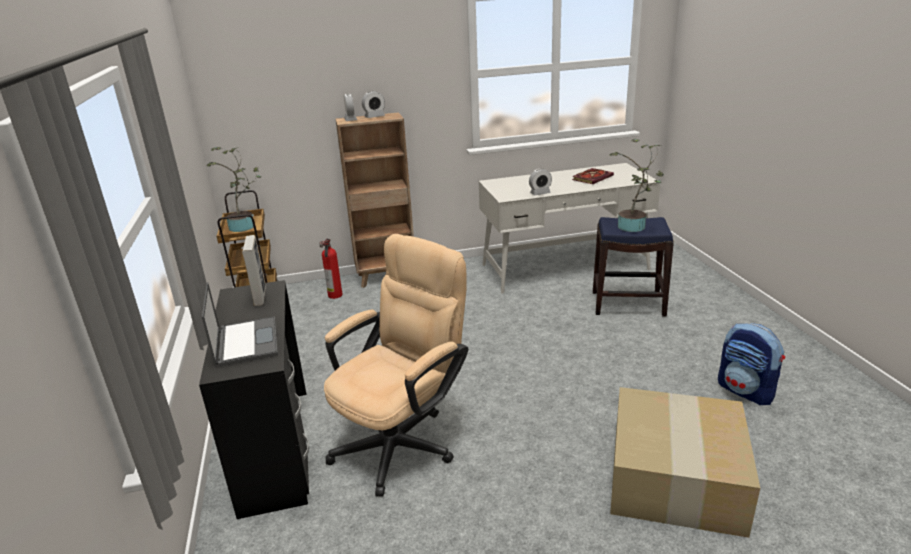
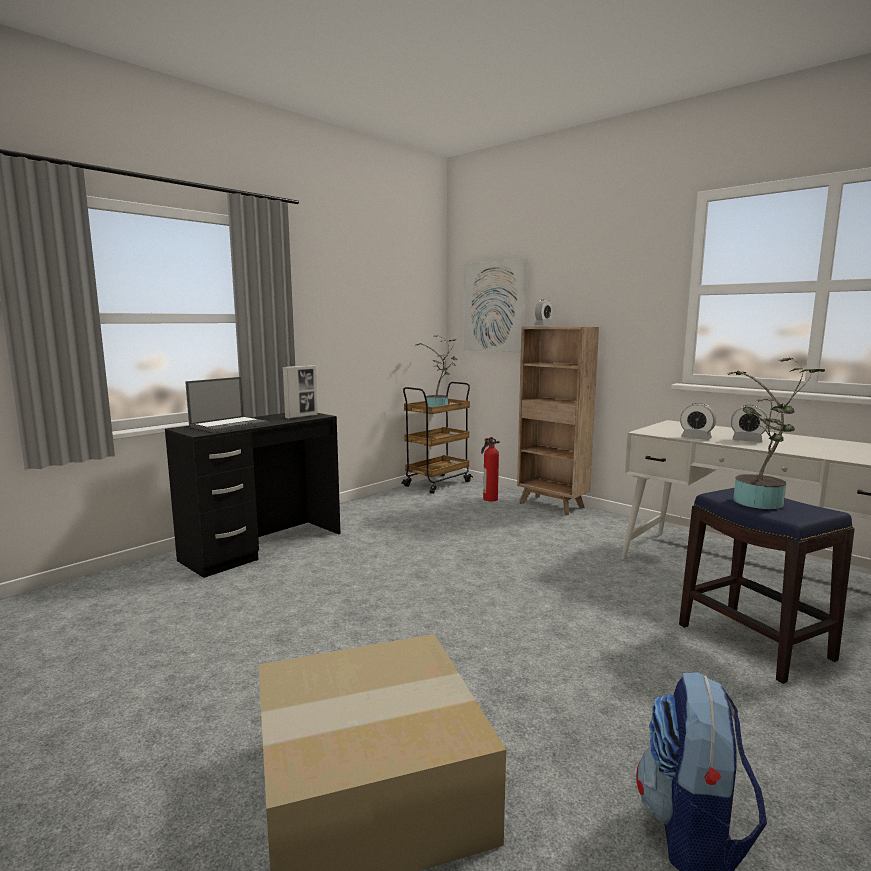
camera: 55 degrees right, 15 degrees down
beige office chair [324,234,468,496] -> none
alarm clock [362,91,385,118] -> alarm clock moved to [731,405,768,442]
book [572,168,614,184] -> none
none -> picture [464,259,527,352]

